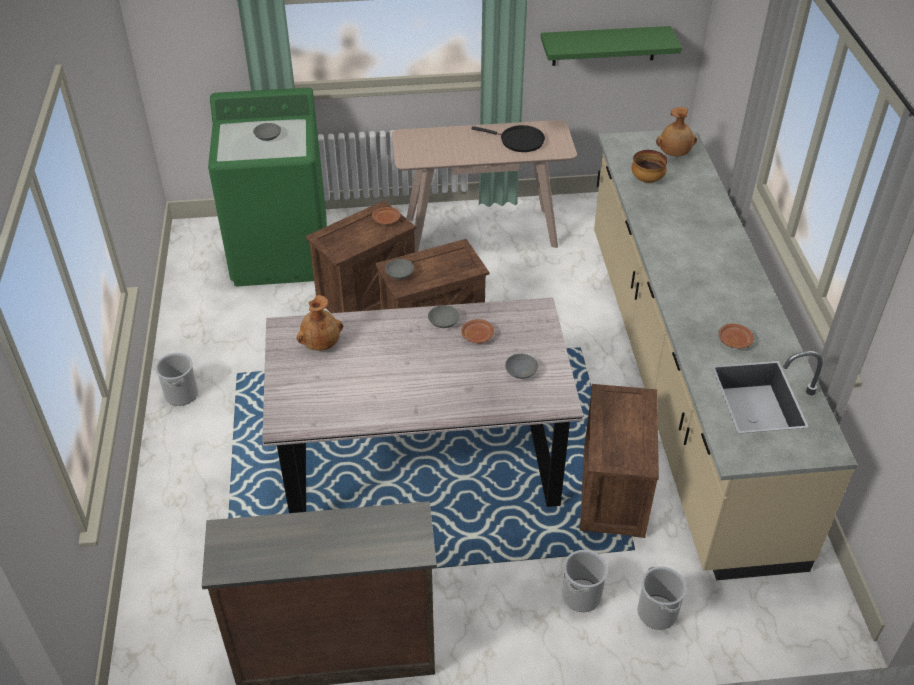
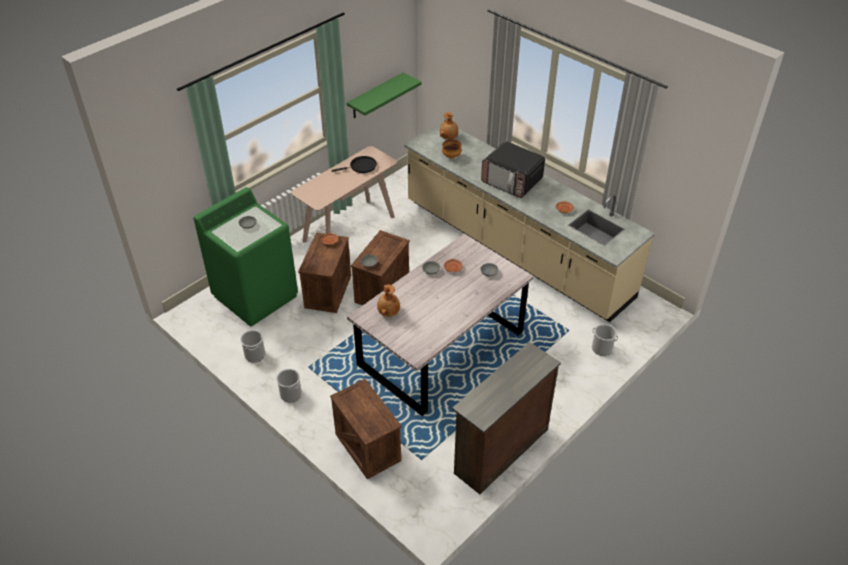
camera: 40 degrees left, 0 degrees up
bucket [562,550,608,612] -> bucket moved to [240,330,265,362]
crate [580,384,659,538] -> crate moved to [330,379,402,479]
none -> microwave [481,141,545,198]

